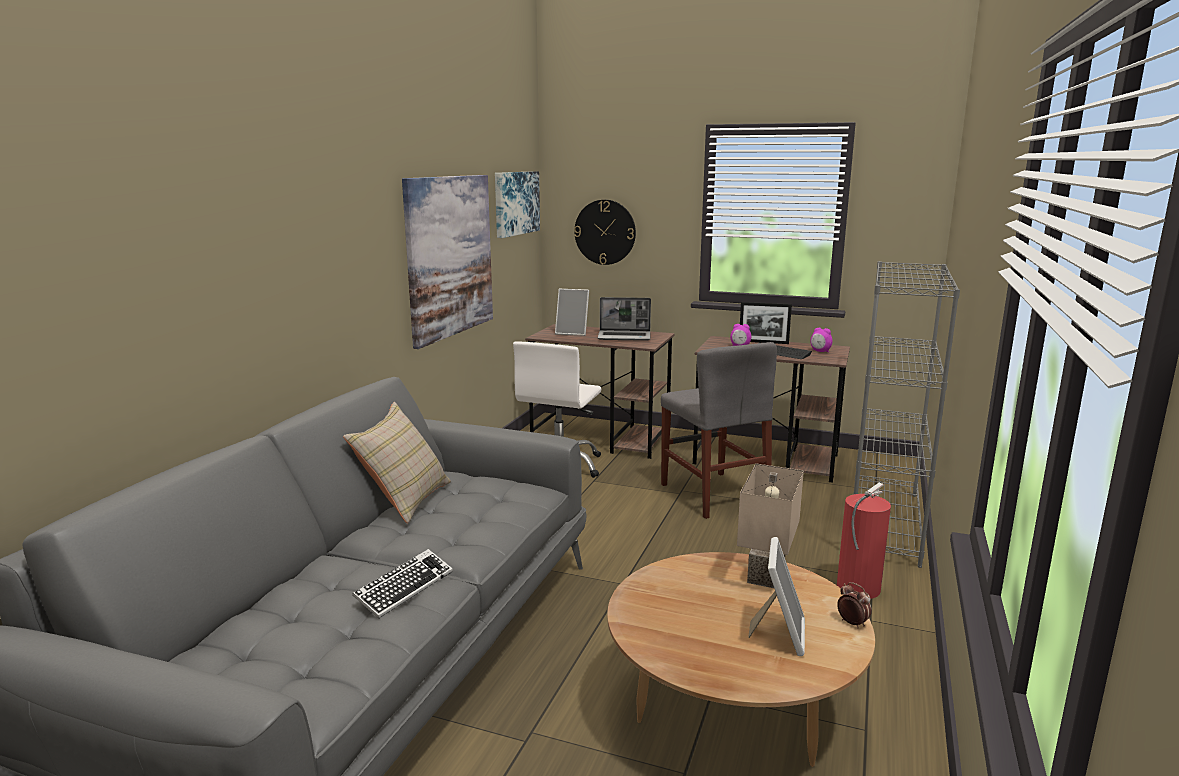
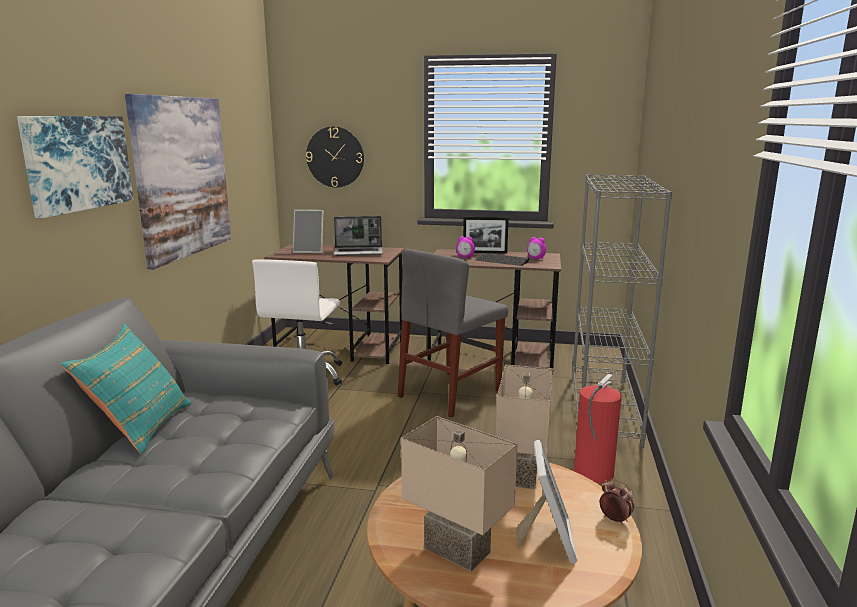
camera: 10 degrees left, 0 degrees up
beige pillow [343,402,451,524] -> turquoise pillow [60,323,191,454]
keyboard [352,549,453,618] -> none
picture [495,171,540,238] -> picture moved to [17,116,134,218]
grey chair [661,342,777,519] -> grey chair turned 75 degrees clockwise [398,249,508,418]
none -> beige table lamp [401,416,518,571]

